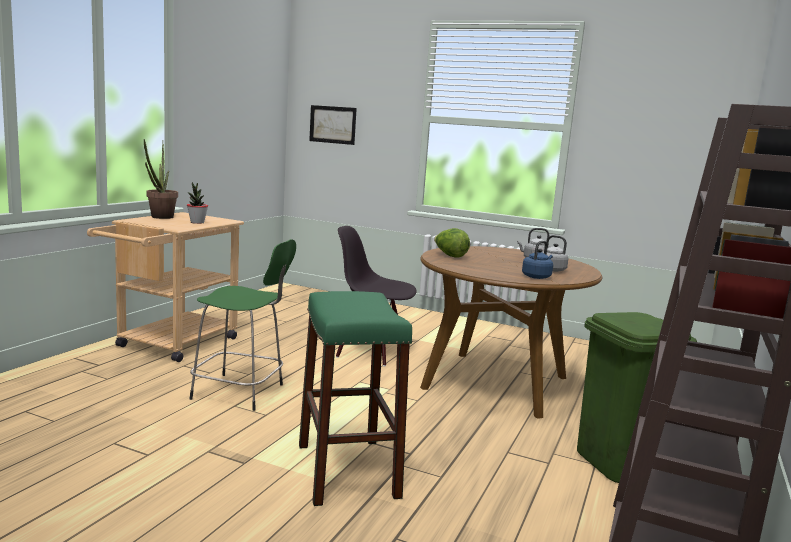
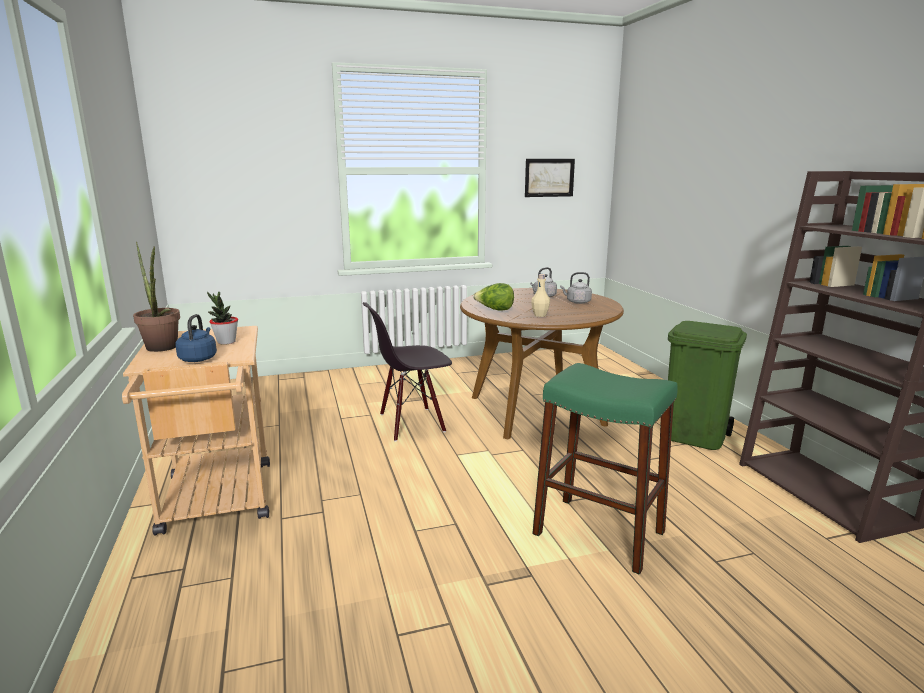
camera: 40 degrees left, 5 degrees up
green stool [190,239,296,411] -> none
picture [309,105,357,145] -> picture moved to [525,159,575,197]
blue kettle [522,241,553,279] -> blue kettle moved to [175,314,217,362]
none -> beige bottle [531,274,550,317]

